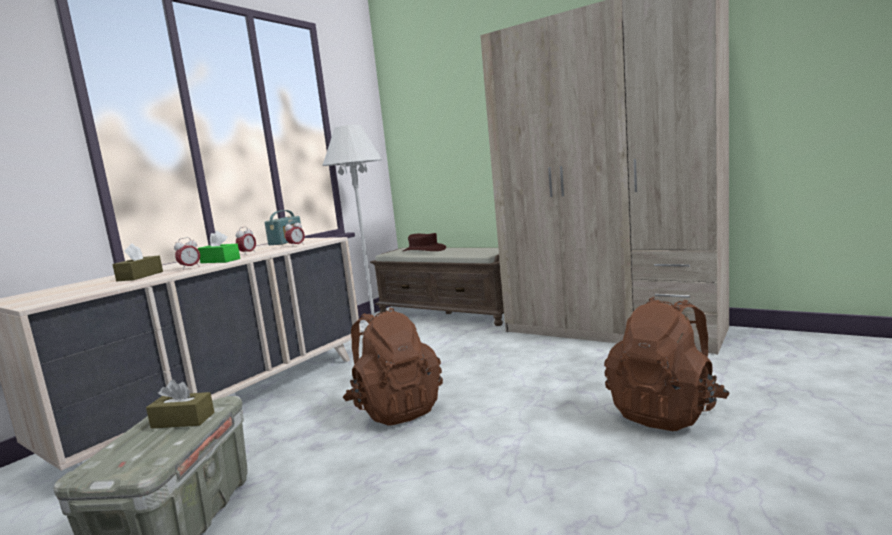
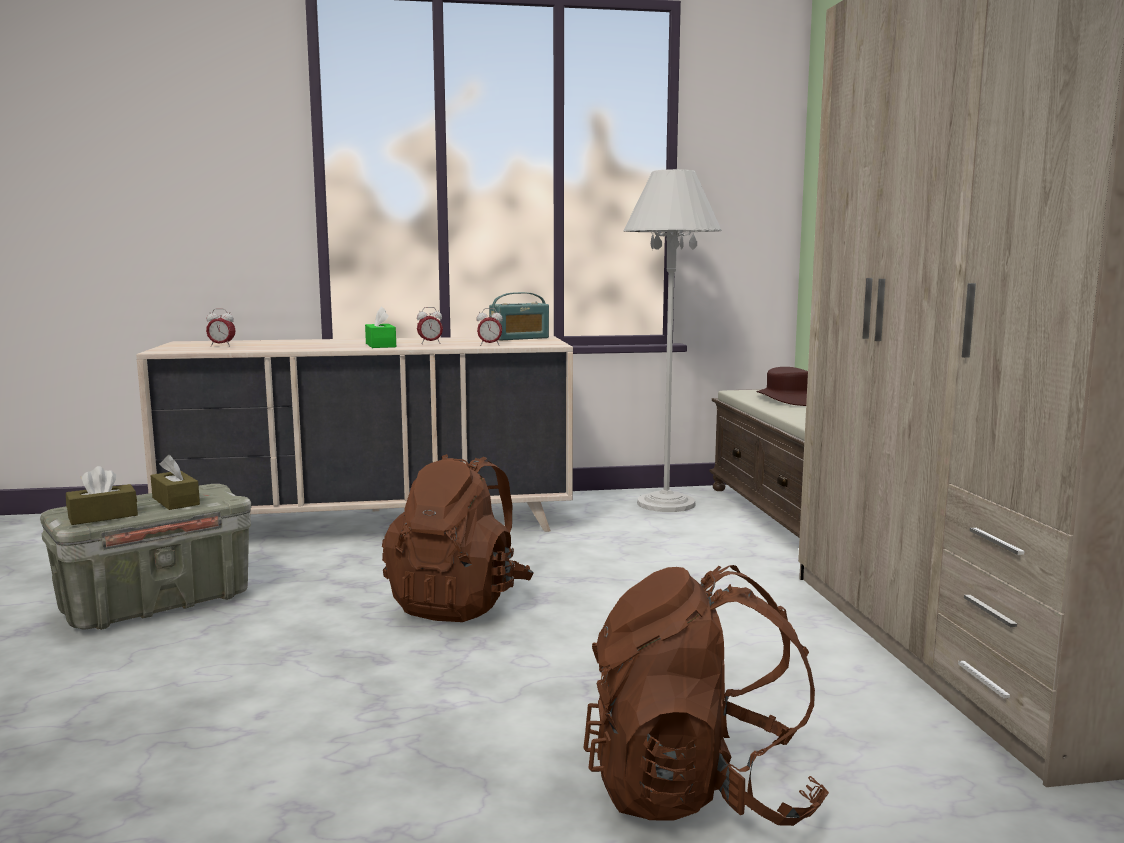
camera: 45 degrees right, 0 degrees up
brown tissue box [112,243,163,281] -> brown tissue box moved to [66,466,138,525]
alarm clock [174,237,200,270] -> alarm clock moved to [206,309,236,347]

